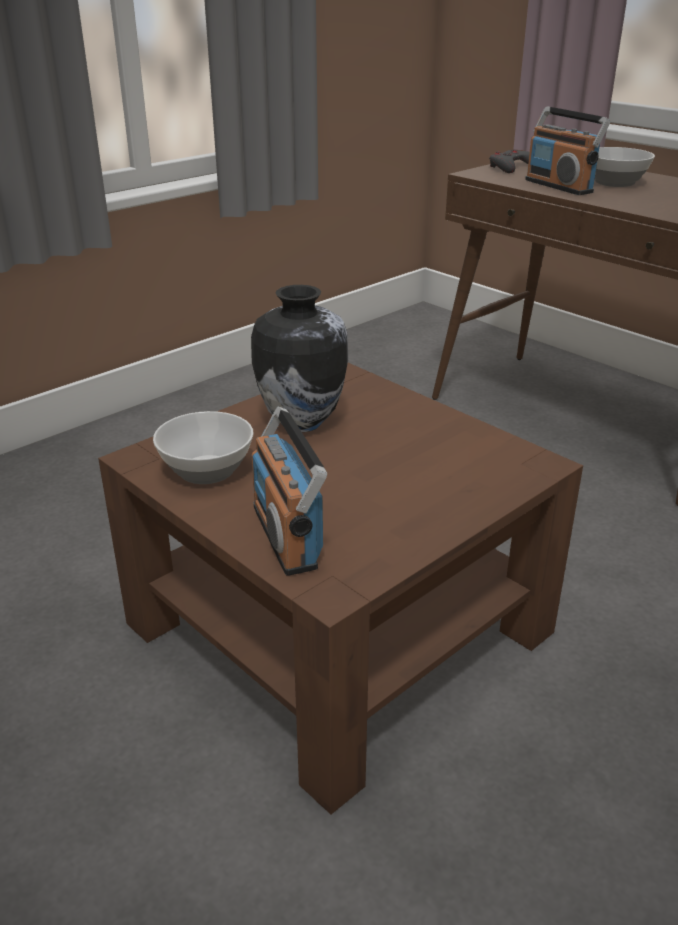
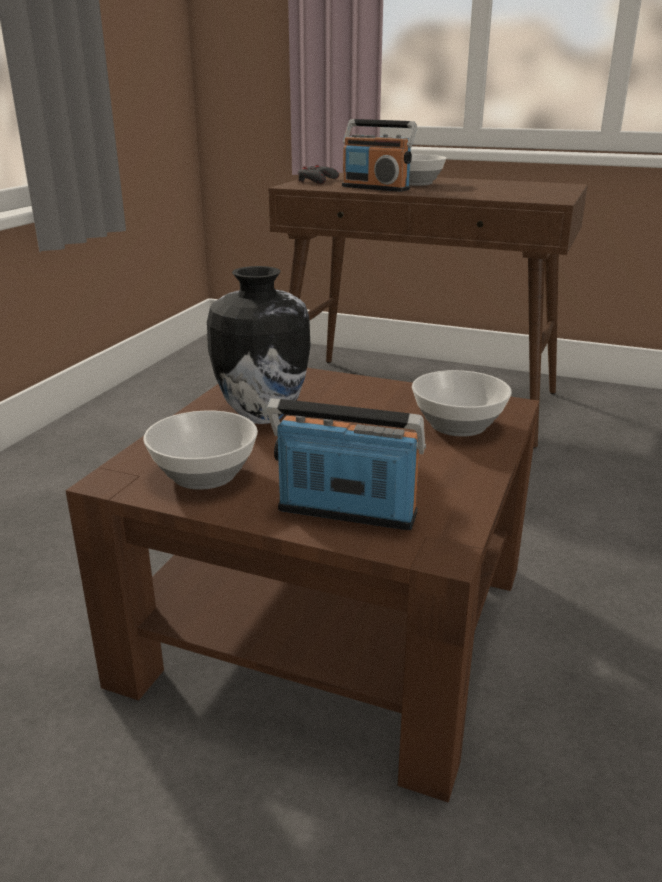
camera: 25 degrees left, 5 degrees down
radio [252,406,327,576] -> radio turned 150 degrees clockwise [266,398,426,530]
none -> bowl [412,370,512,437]

